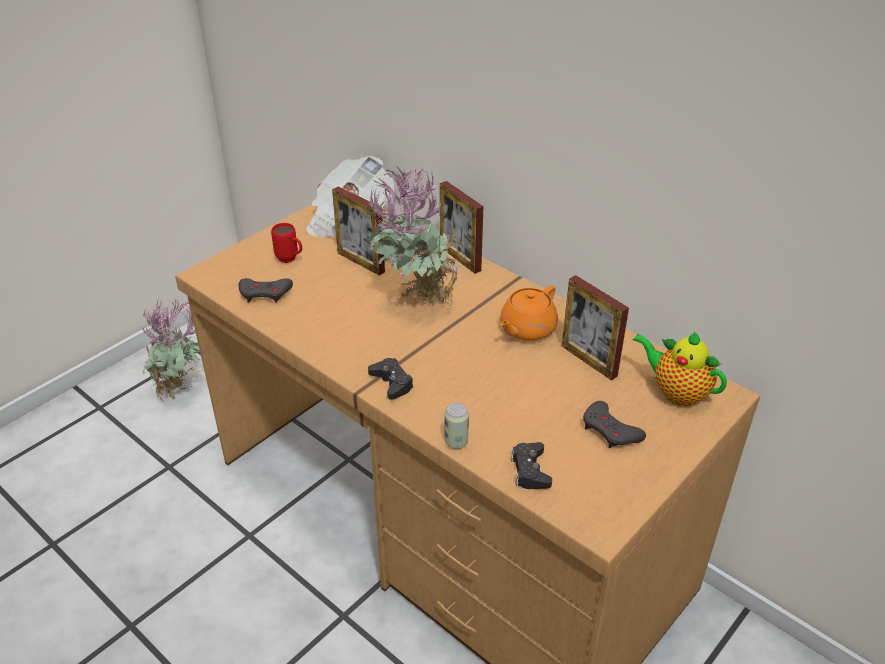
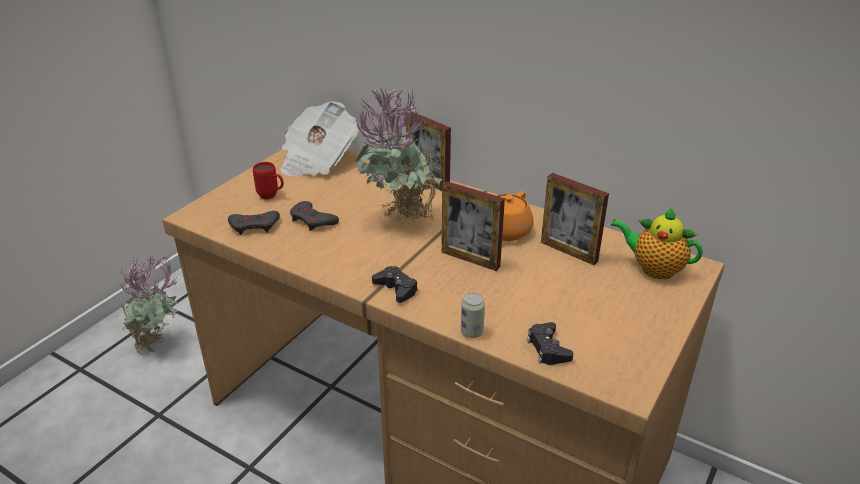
camera: 10 degrees left, 5 degrees down
picture frame [332,186,385,276] -> picture frame moved to [442,181,505,271]
grey game controller [583,401,646,448] -> grey game controller moved to [290,201,339,231]

